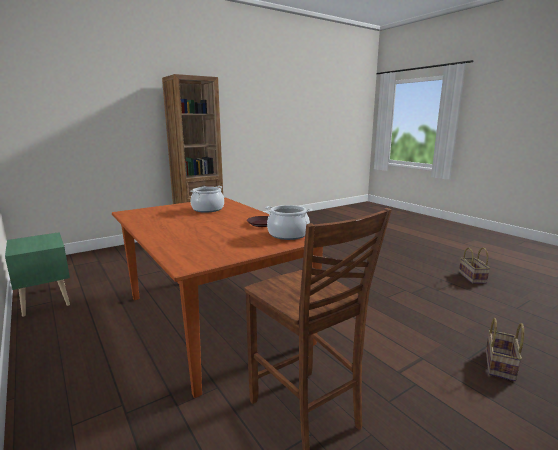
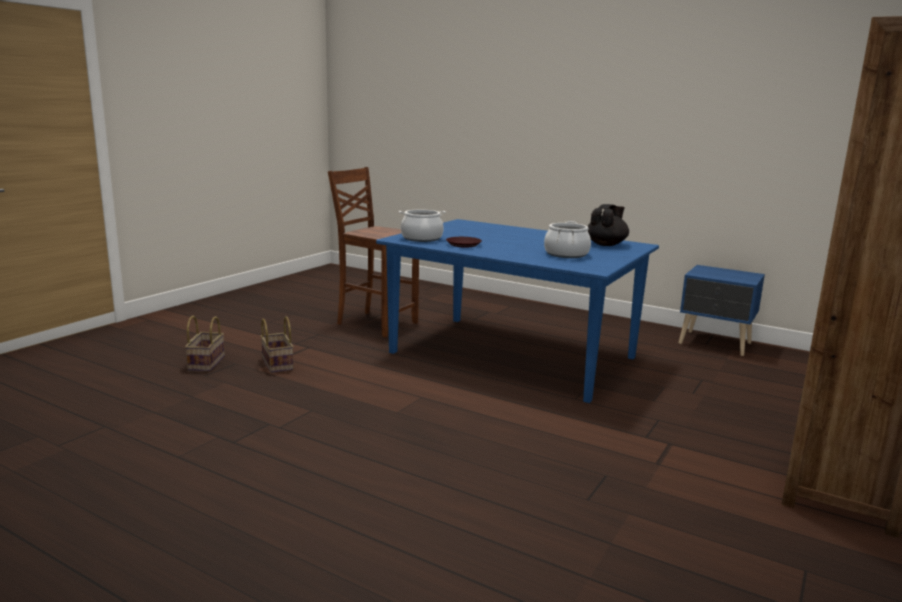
camera: 155 degrees right, 0 degrees up
green nightstand [5,232,70,317] -> blue nightstand [679,265,765,356]
brown dining table [112,197,323,398] -> blue dining table [376,219,659,403]
basket [459,248,490,284] -> basket moved to [261,316,294,373]
none -> black teapot [588,204,629,246]

